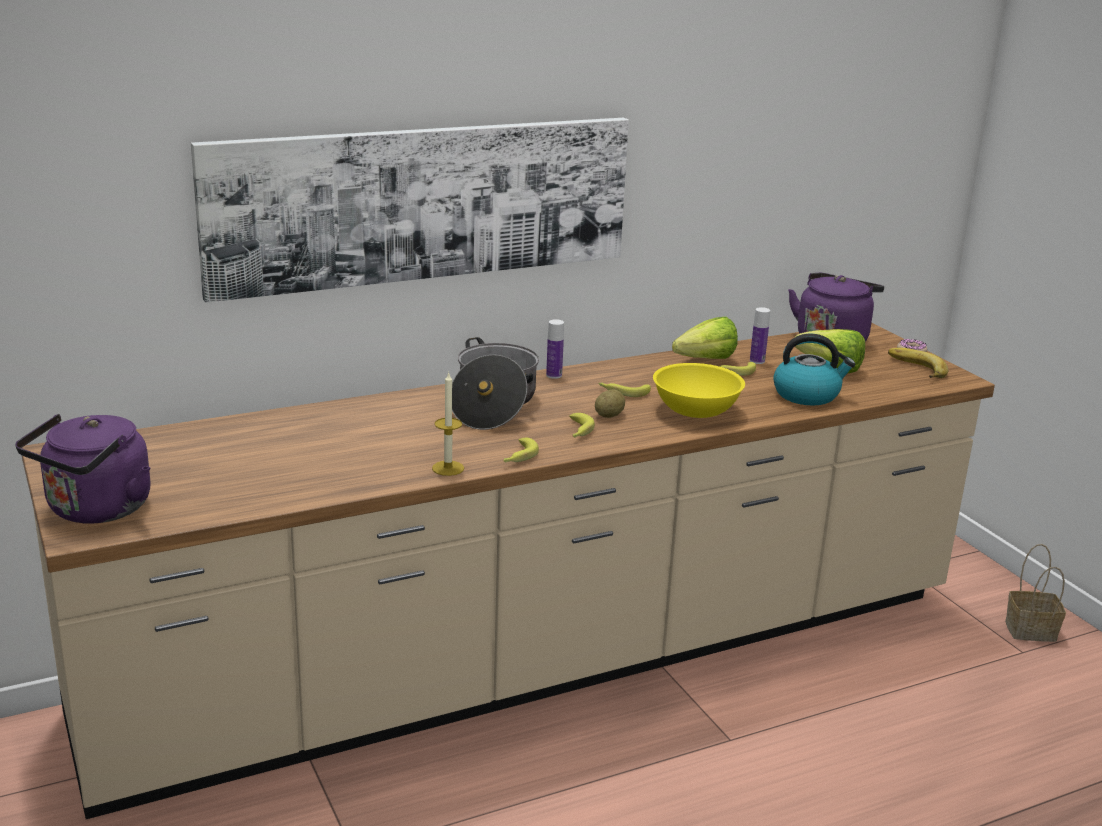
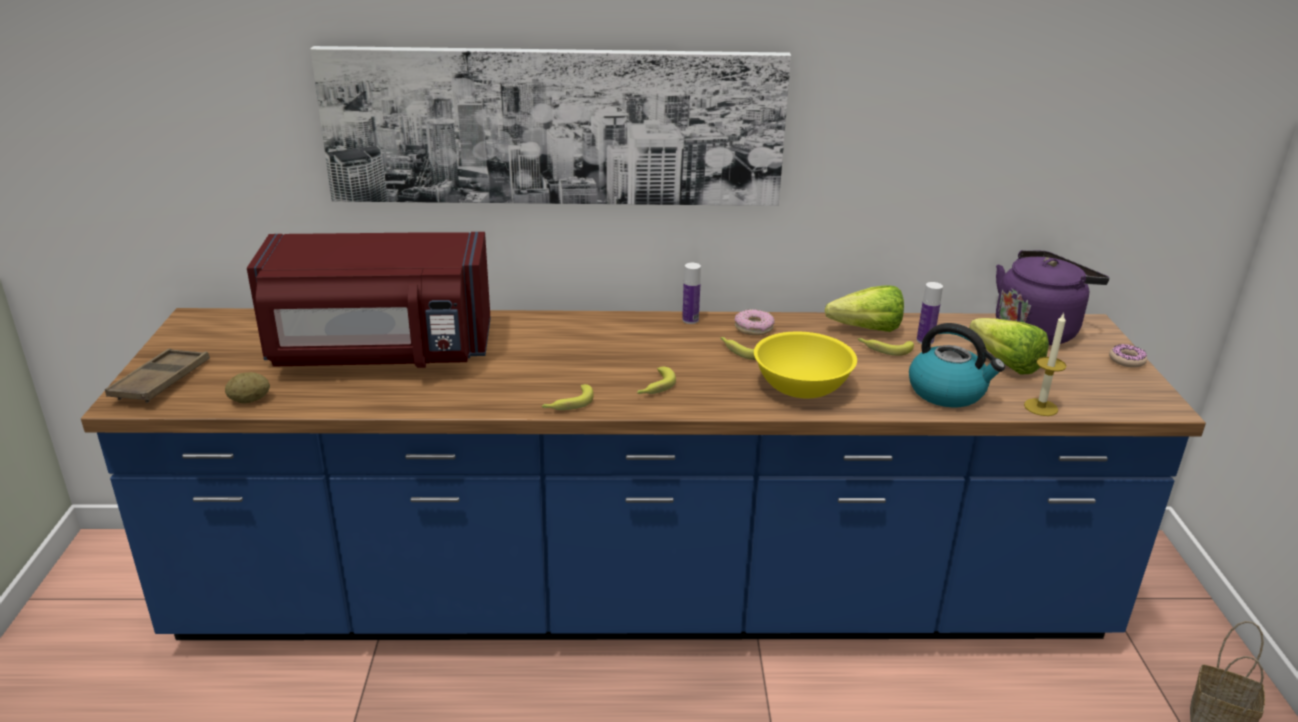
camera: 25 degrees right, 5 degrees up
purple kettle [15,414,151,523] -> brown tray [105,349,210,403]
beige counter [22,322,995,819] -> blue counter [81,308,1206,640]
candle [432,372,464,476] -> candle moved to [1024,313,1066,416]
cooking pot [452,337,539,430] -> none
potato [595,389,625,418] -> potato moved to [225,372,270,404]
banana [888,348,948,378] -> none
none -> red microwave [247,232,491,368]
none -> donut [734,309,775,336]

